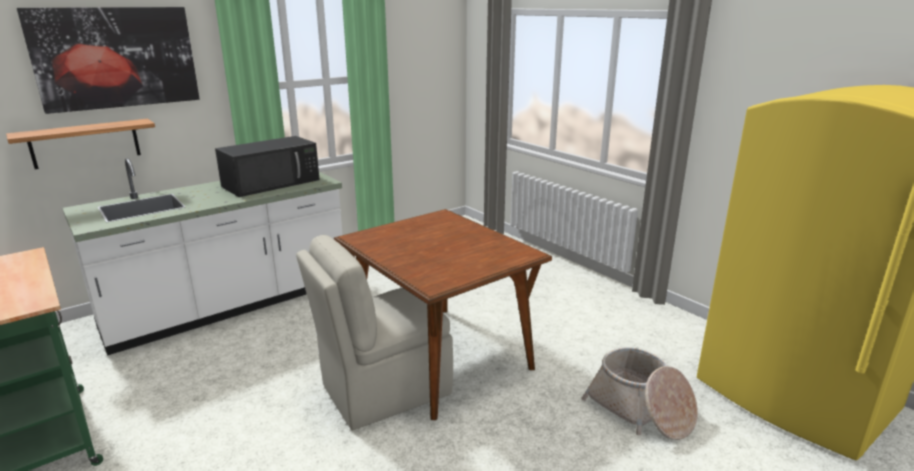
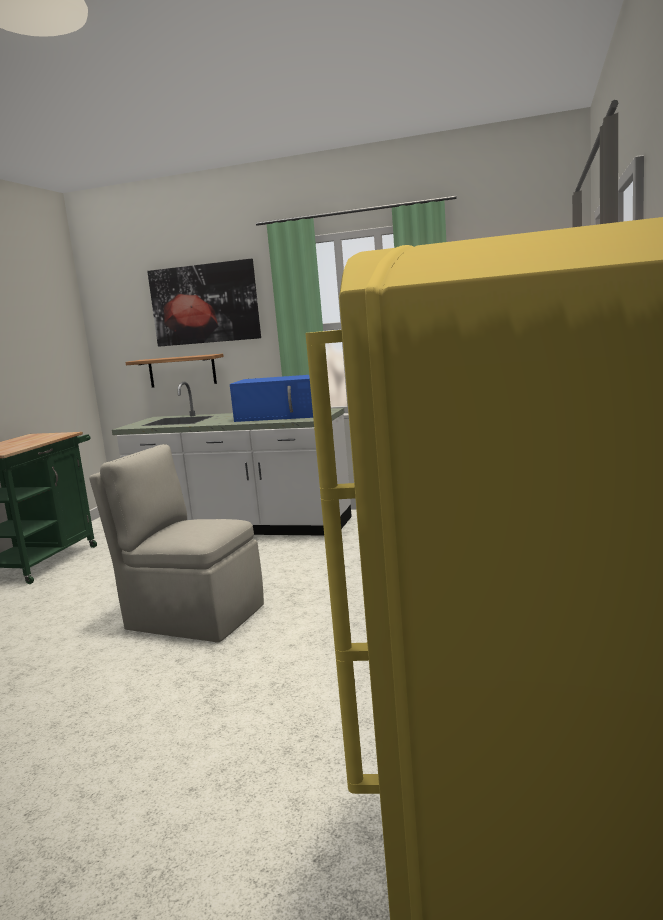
camera: 55 degrees right, 10 degrees down
black microwave [215,136,320,197] -> blue microwave [230,375,313,422]
brown dining table [334,209,552,420] -> none
basket [581,347,698,440] -> none

